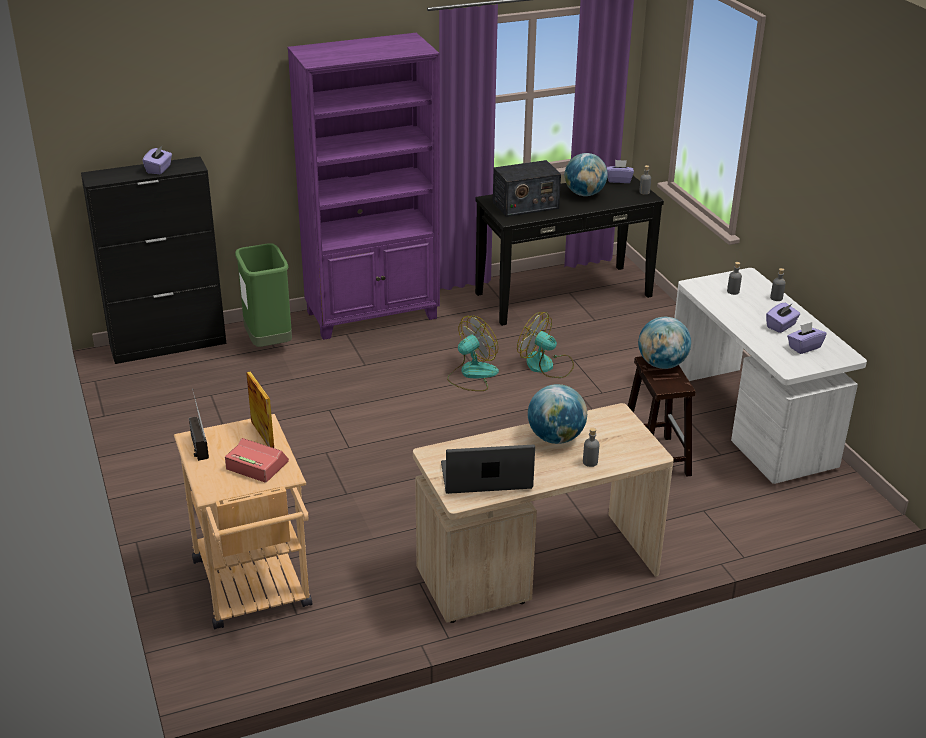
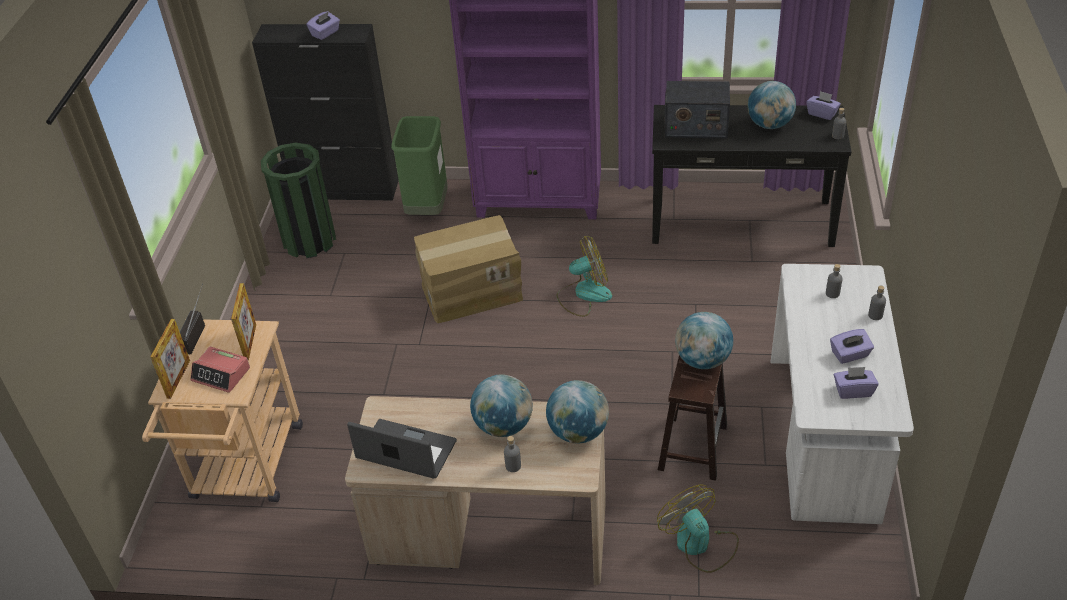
camera: 30 degrees right, 10 degrees up
alarm clock [225,438,289,483] -> alarm clock turned 150 degrees clockwise [190,347,250,393]
fan [517,312,574,378] -> fan moved to [657,485,739,573]
none -> picture frame [150,319,190,399]
none -> green trash can [261,143,336,258]
none -> cardboard box [414,215,523,323]
none -> globe [546,380,609,443]

